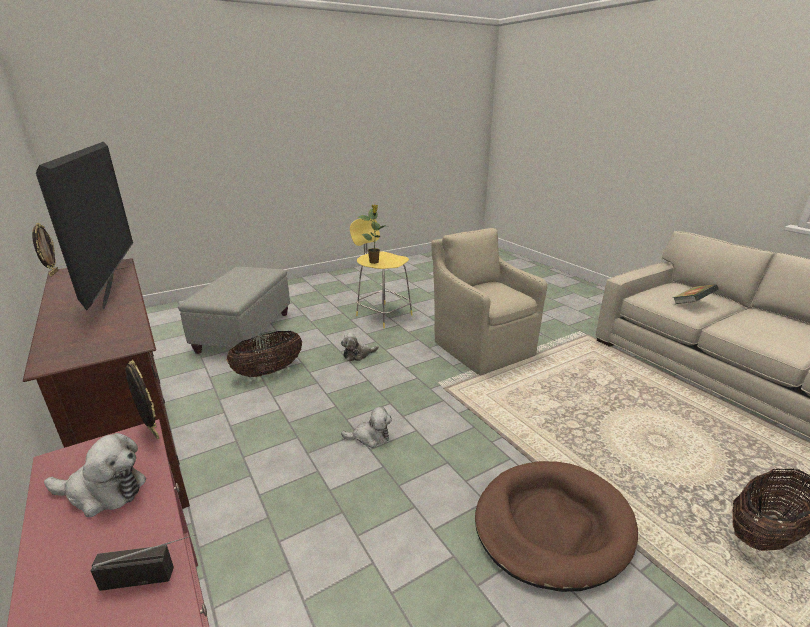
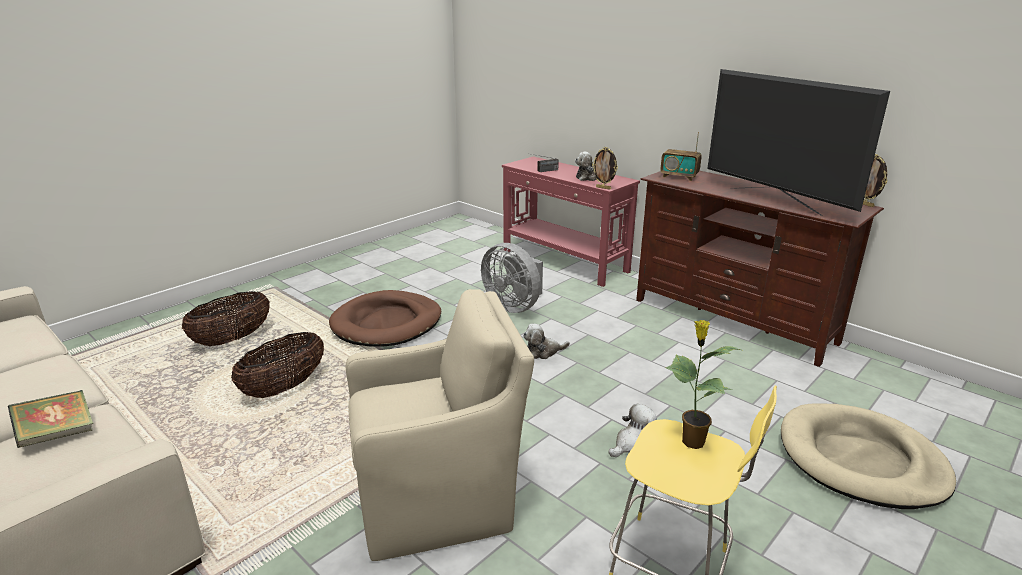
camera: 165 degrees right, 0 degrees up
grey ottoman [178,267,290,354] -> beige dog bed [781,403,956,509]
basket [226,331,302,377] -> basket moved to [231,332,324,398]
beige armchair [431,228,547,375] -> beige armchair turned 60 degrees counterclockwise [346,289,534,561]
none -> grey fan [481,243,543,313]
none -> radio [660,132,702,181]

